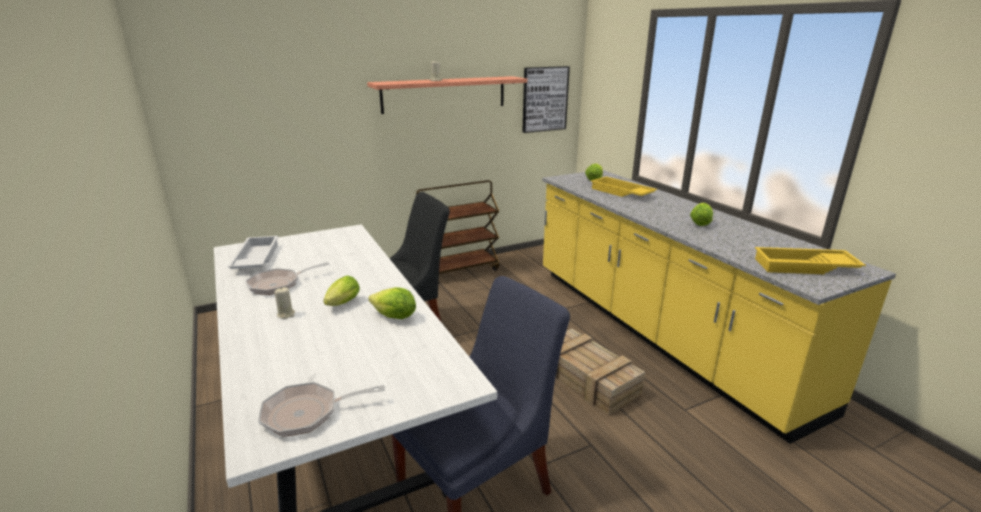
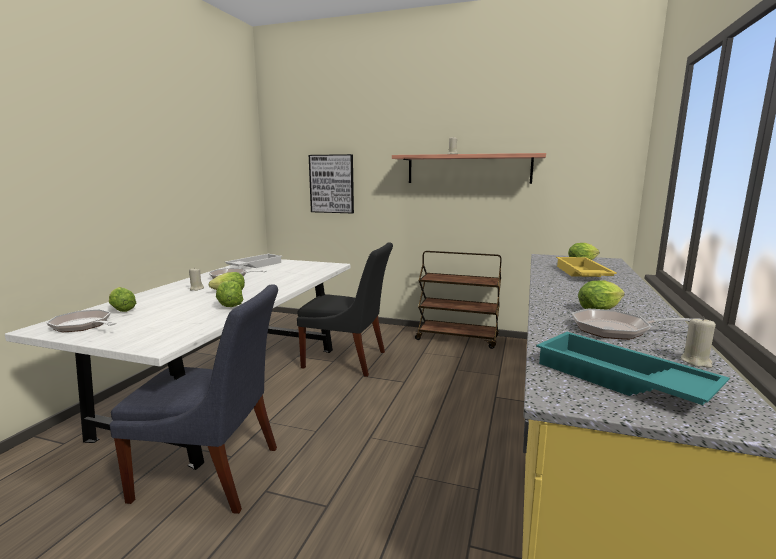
camera: 45 degrees right, 10 degrees down
picture [522,66,570,133] -> picture moved to [309,154,354,213]
crate [555,329,645,415] -> none
yellow tray [755,247,866,274] -> turquoise tray [536,332,730,405]
none -> lettuce [109,287,136,312]
none -> frying pan [572,309,702,340]
none -> beige candle [681,317,716,368]

